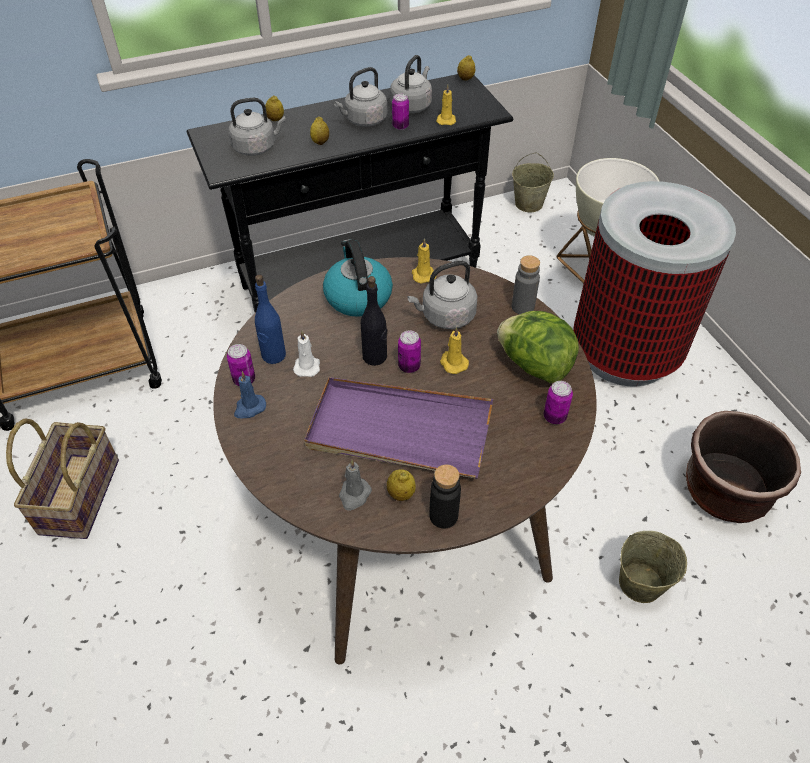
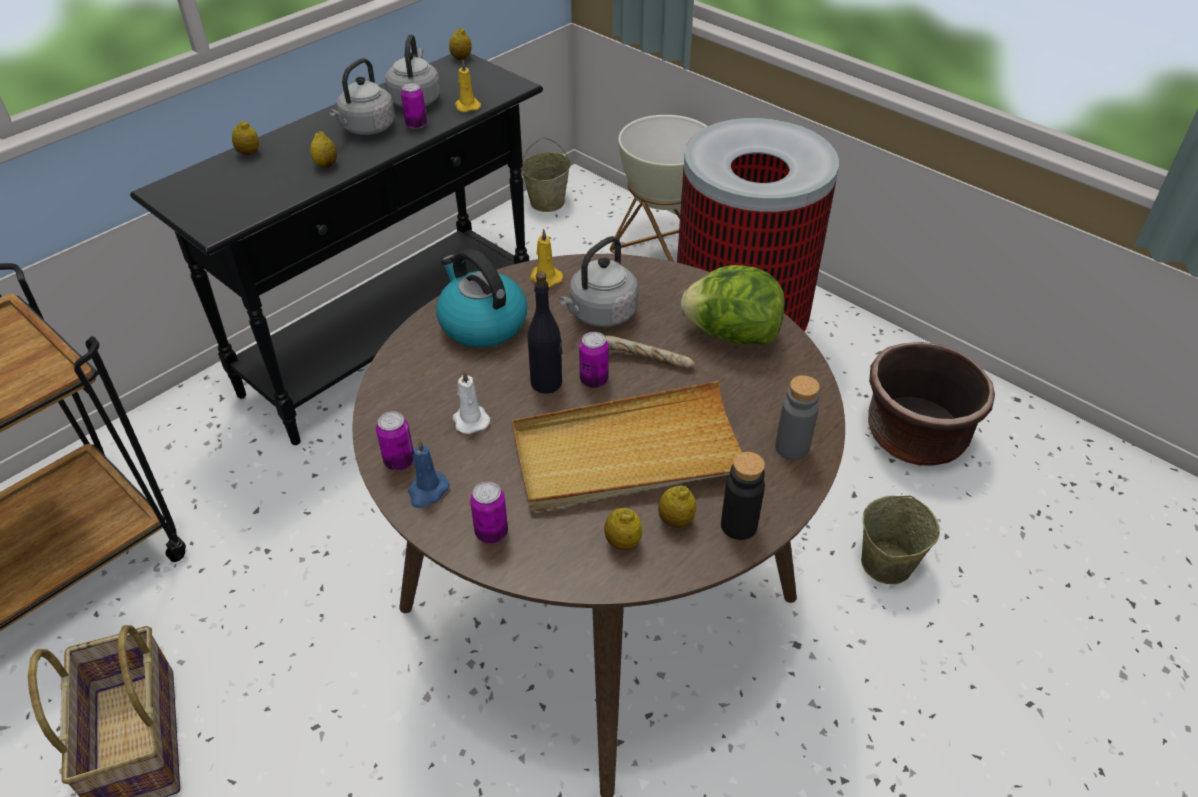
camera: 25 degrees left, 5 degrees down
grey kettle [229,98,286,156] -> none
blue bottle [255,274,286,364] -> none
purple tray [305,377,493,479] -> beige tray [512,381,742,511]
grey candle [339,460,372,511] -> lemon [604,508,642,550]
yellow candle [440,327,469,374] -> bread [605,336,695,368]
grey bottle [512,255,540,314] -> grey bottle moved to [775,375,820,460]
can [543,381,573,424] -> can moved to [470,482,508,543]

